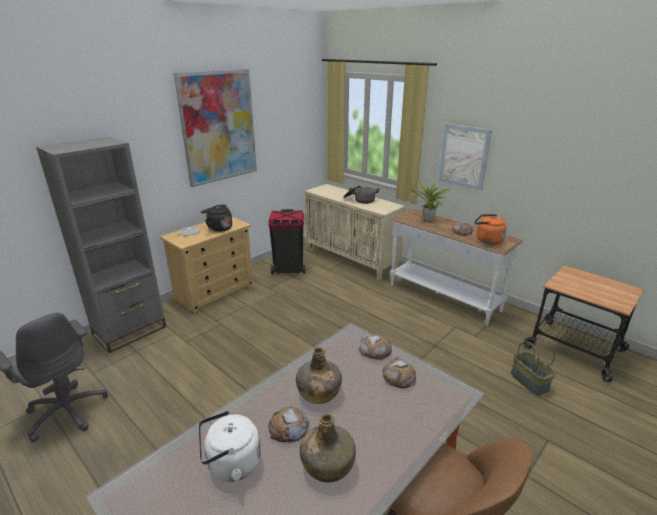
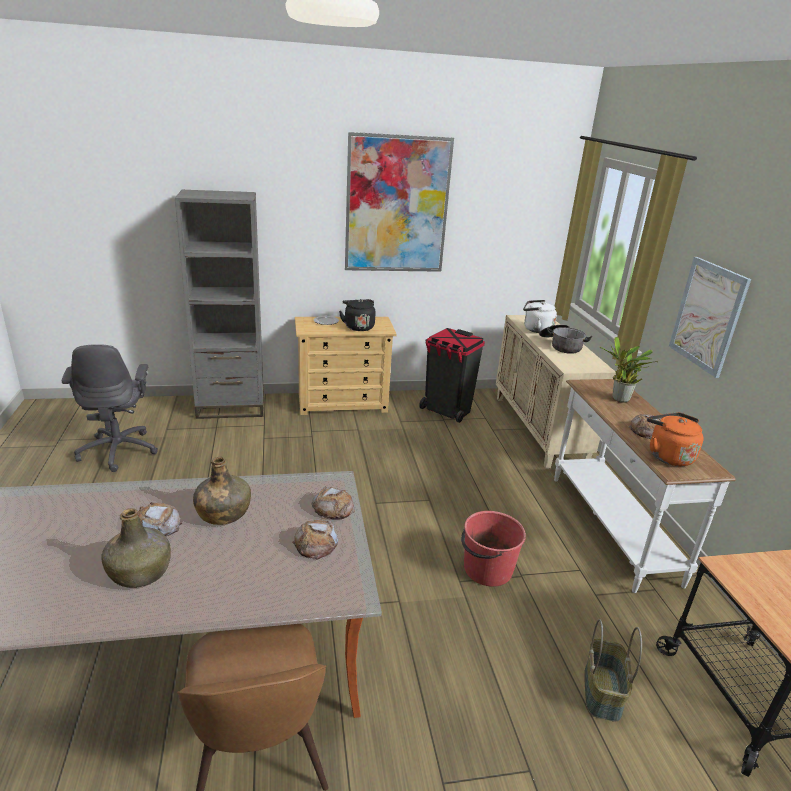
camera: 35 degrees right, 0 degrees up
white kettle [198,411,261,482] -> white kettle moved to [523,300,557,333]
none -> red bucket [461,511,526,587]

